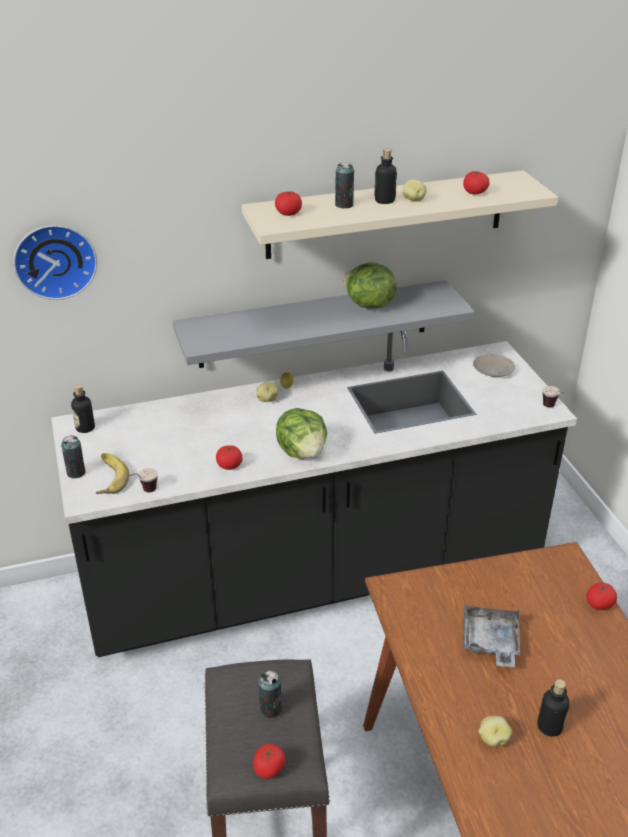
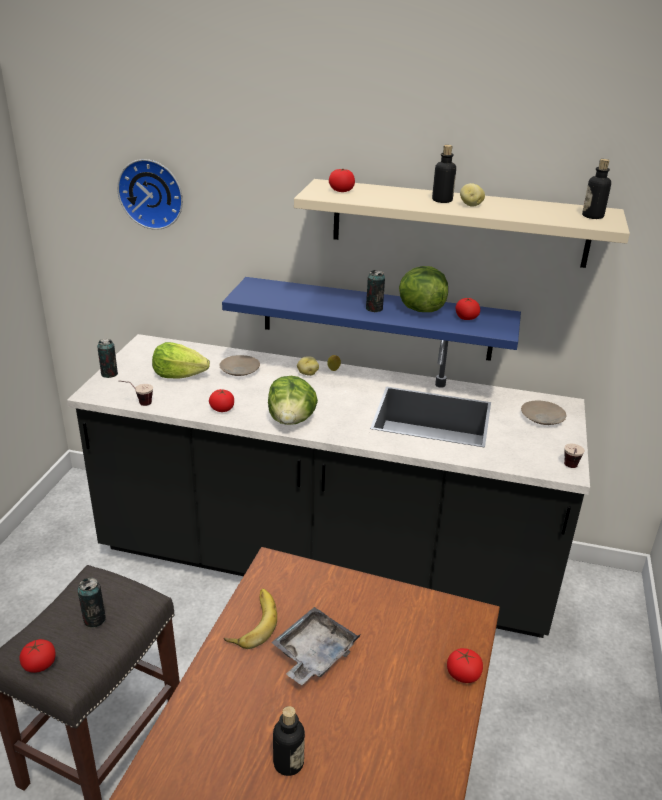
camera: 30 degrees right, 5 degrees down
bottle [71,385,95,433] -> bottle moved to [582,159,611,219]
banana [96,453,129,494] -> banana moved to [224,589,277,649]
grey shelf [173,280,475,368] -> blue shelf [222,277,521,361]
can [335,162,354,208] -> can moved to [366,270,385,312]
tomato [463,171,490,194] -> tomato moved to [455,297,480,320]
potato [479,716,512,747] -> none
none -> lettuce [152,342,210,379]
none -> beige plate [219,355,260,376]

